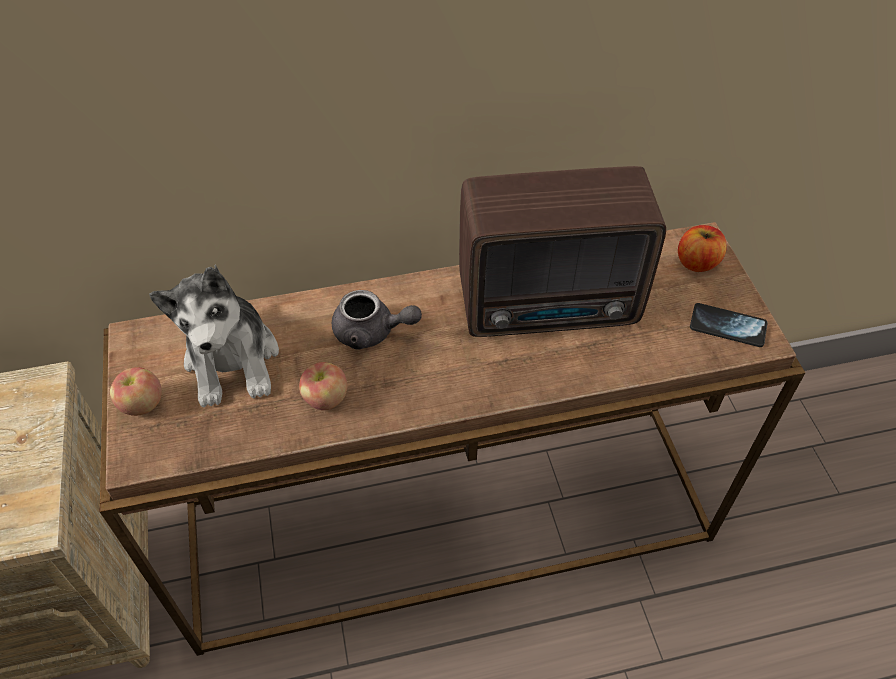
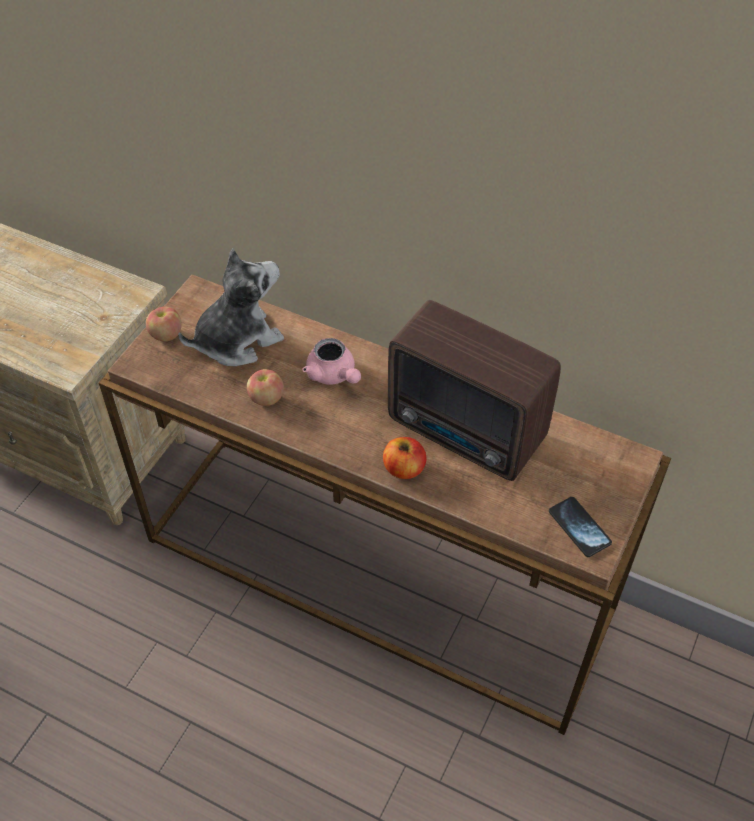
camera: 40 degrees right, 0 degrees up
plush toy [149,265,279,408] -> plush toy turned 150 degrees counterclockwise [178,248,284,366]
grey teapot [332,290,422,350] -> pink teapot [303,338,361,384]
apple [678,225,727,272] -> apple moved to [383,437,427,479]

